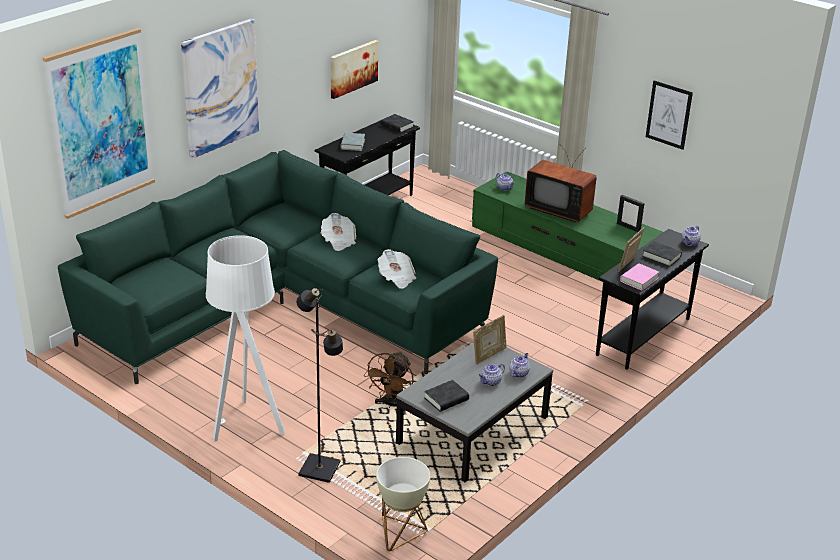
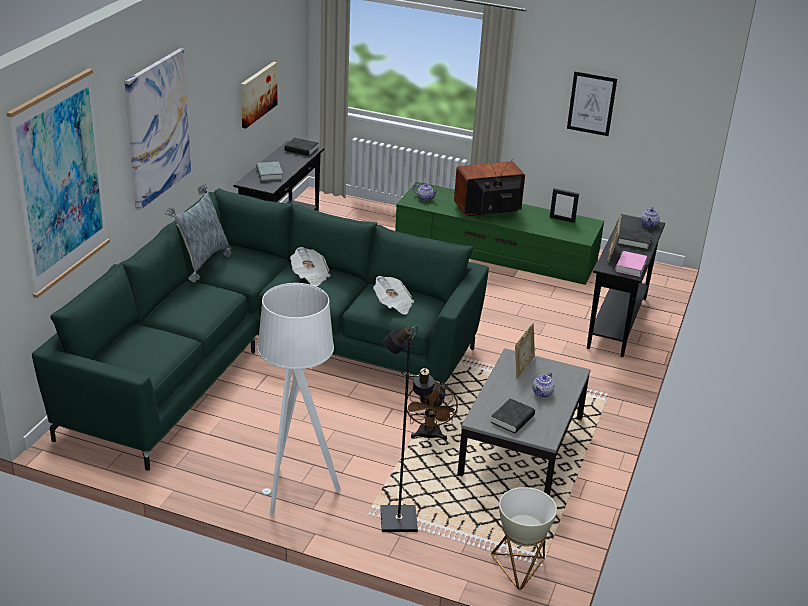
camera: 20 degrees left, 0 degrees up
teapot [509,353,530,378] -> none
television [525,144,597,222] -> television turned 150 degrees clockwise [454,159,525,216]
none -> pillow [165,183,232,282]

